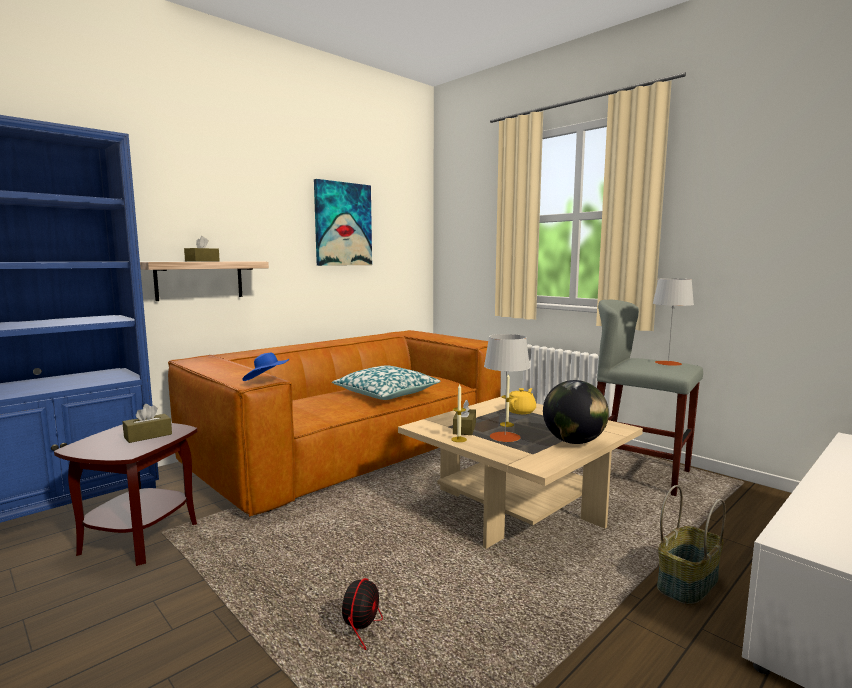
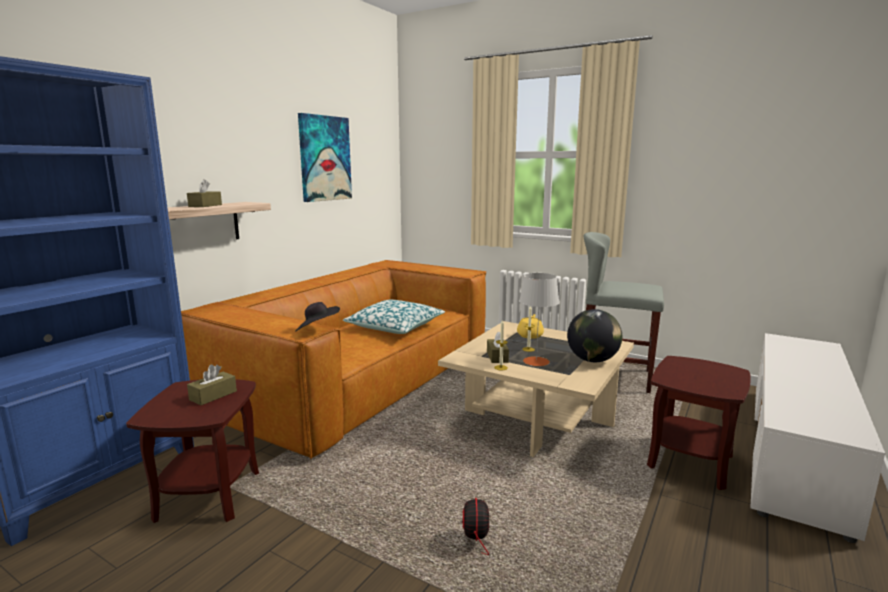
camera: 15 degrees left, 5 degrees up
blue hat [242,353,289,381] -> black hat [296,302,340,331]
grey table lamp [653,278,694,366] -> none
basket [657,485,726,606] -> brown side table [647,356,751,490]

